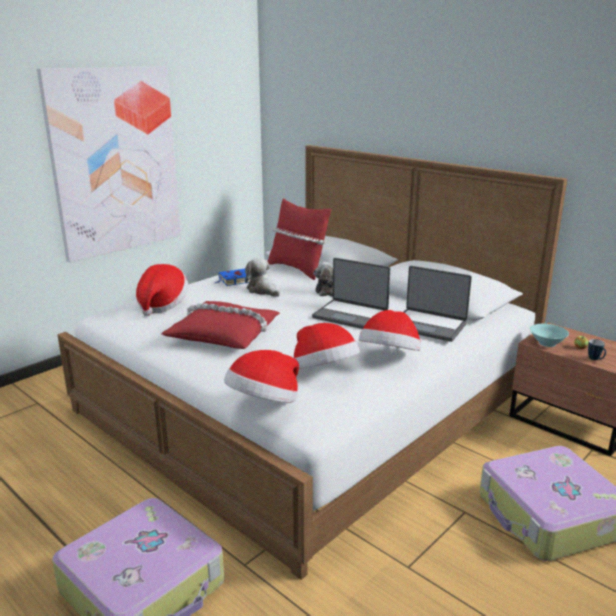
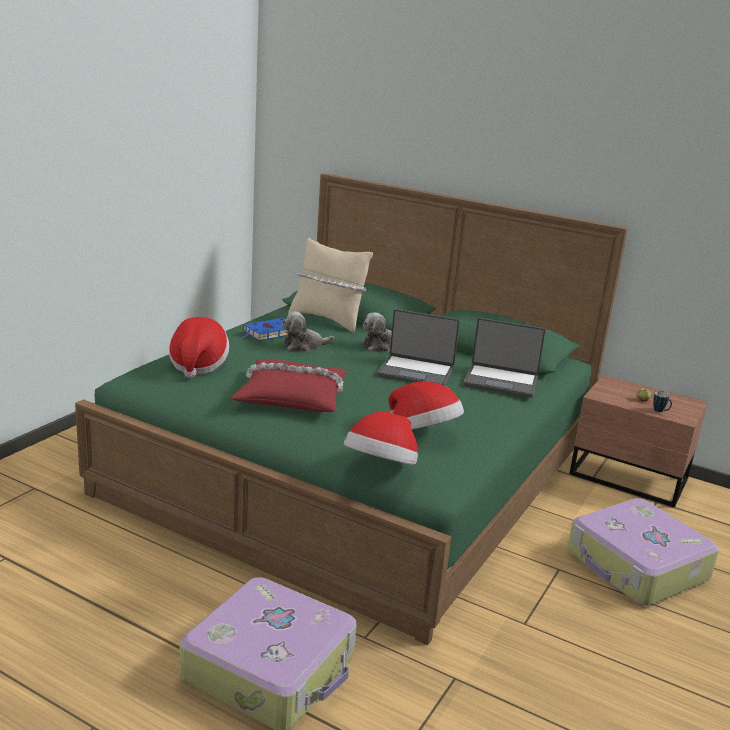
camera: 15 degrees left, 0 degrees up
picture [37,66,181,263] -> none
white bed [57,145,567,580] -> green bed [75,173,628,645]
plush toy [245,258,280,297] -> plush toy turned 60 degrees counterclockwise [282,311,334,352]
red pillow [267,198,331,280] -> beige pillow [288,237,373,332]
hat [359,310,421,351] -> none
turquoise bowl [530,324,569,347] -> none

